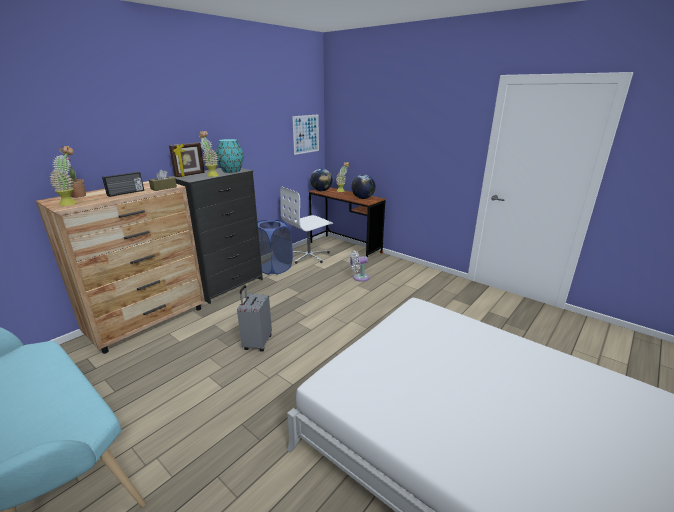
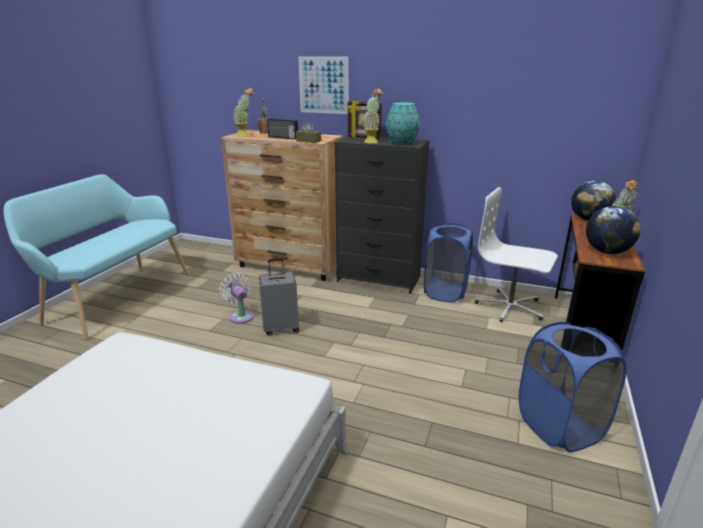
camera: 70 degrees right, 0 degrees up
picture [292,115,319,155] -> picture moved to [298,56,349,114]
white fan [349,250,369,282] -> white fan moved to [219,273,254,324]
none -> blue laundry basket [518,322,626,452]

